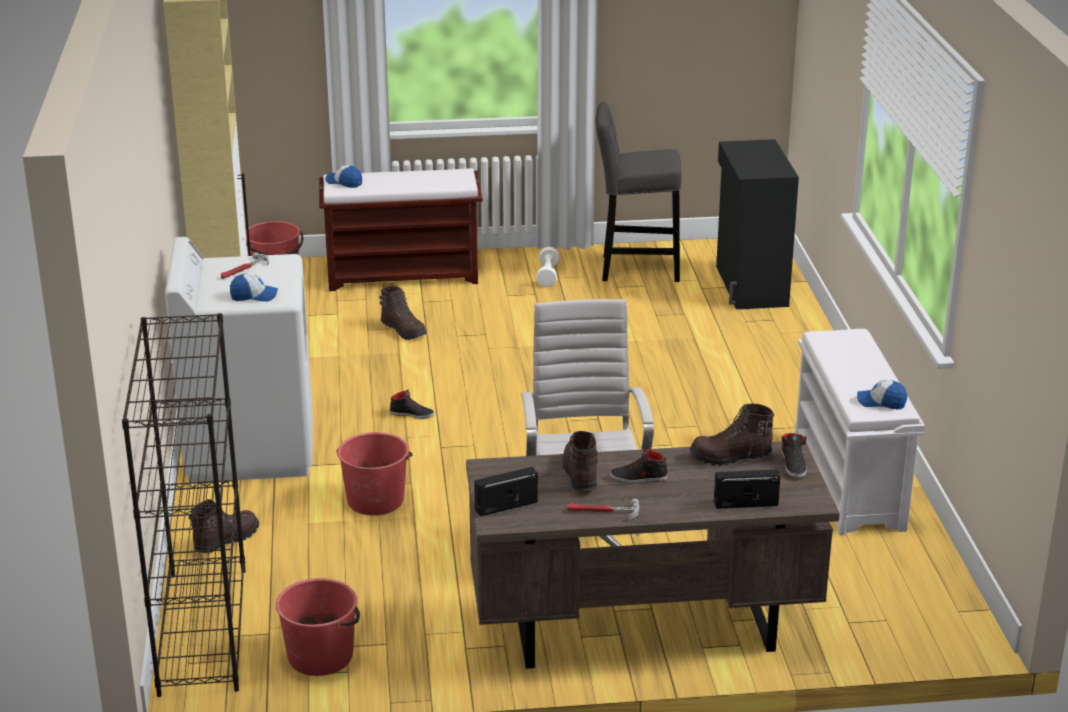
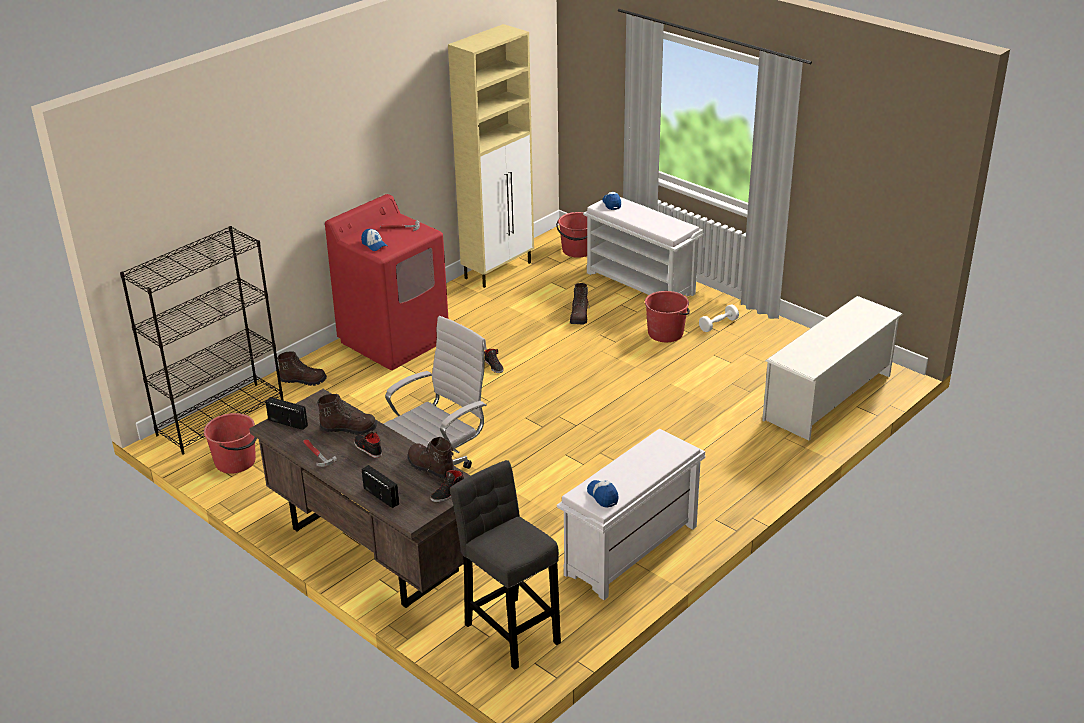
camera: 50 degrees right, 5 degrees up
white washing machine [165,237,312,483] -> red washing machine [325,194,449,370]
brown bench [319,168,483,291] -> white bench [583,197,703,296]
red bucket [336,432,413,515] -> red bucket moved to [645,291,690,342]
brown boot [562,431,598,491] -> brown boot turned 45 degrees clockwise [317,394,378,435]
grey stool [595,102,682,282] -> grey stool moved to [450,460,561,670]
black cabinet [716,139,799,309] -> white shoe rack [762,296,903,441]

